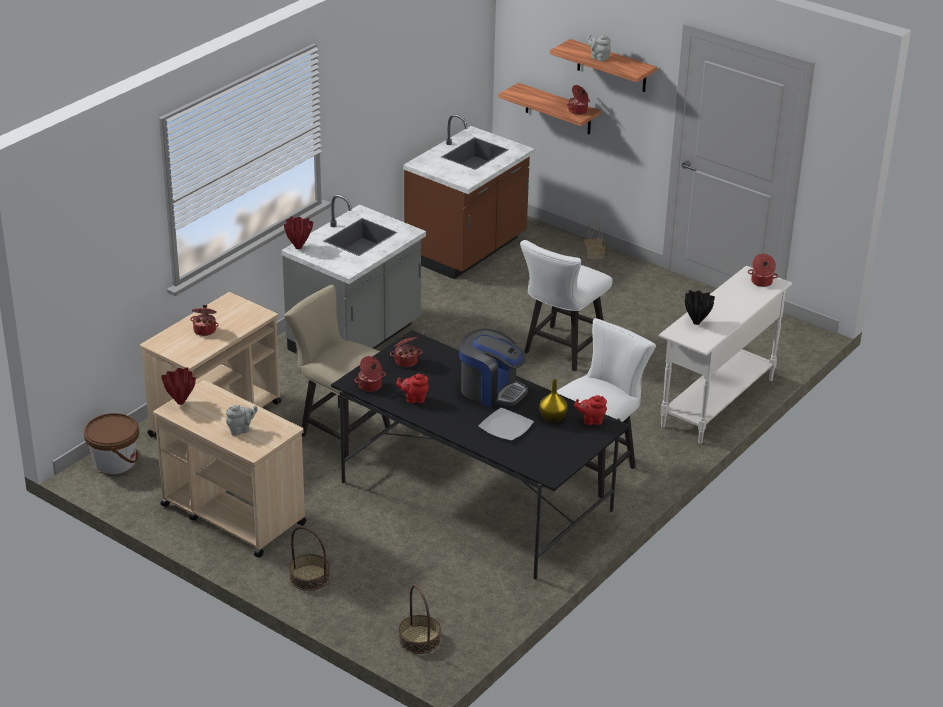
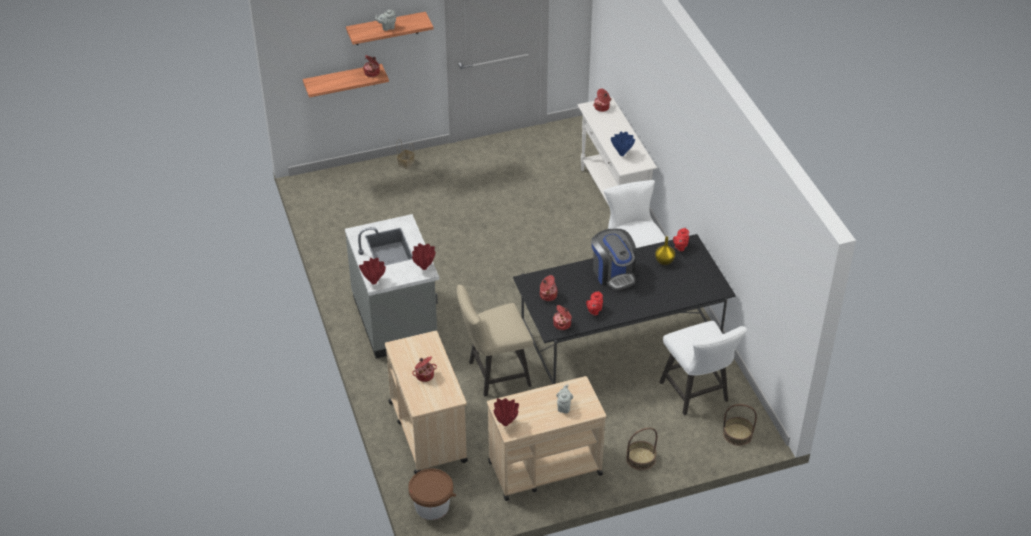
camera: 55 degrees left, 10 degrees up
brown counter [403,114,535,279] -> none
coffee machine [459,329,528,407] -> coffee machine turned 90 degrees clockwise [592,228,636,290]
plate [478,408,534,441] -> none
white chair [520,240,613,371] -> white chair moved to [659,321,747,416]
black vase [685,290,715,325] -> blue vase [611,132,635,156]
none -> red vase [412,244,436,270]

